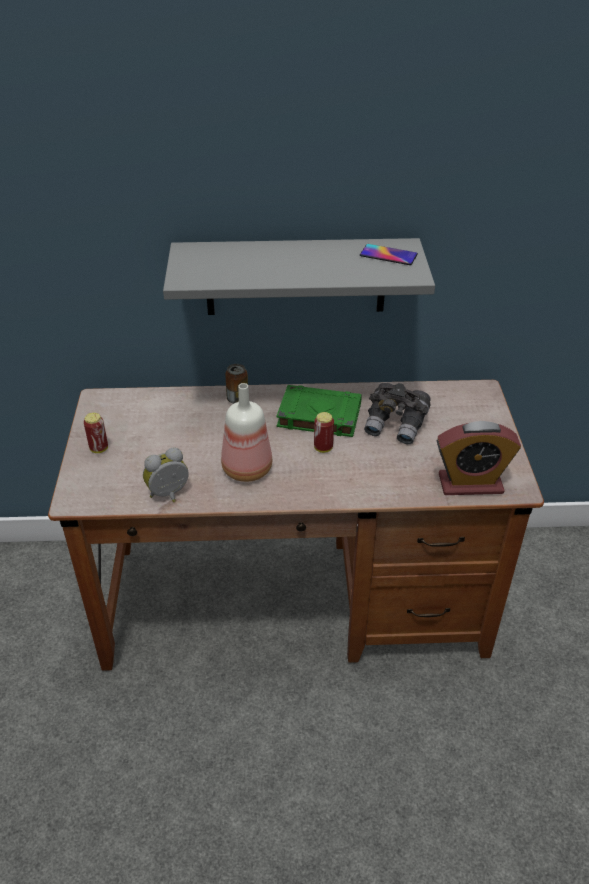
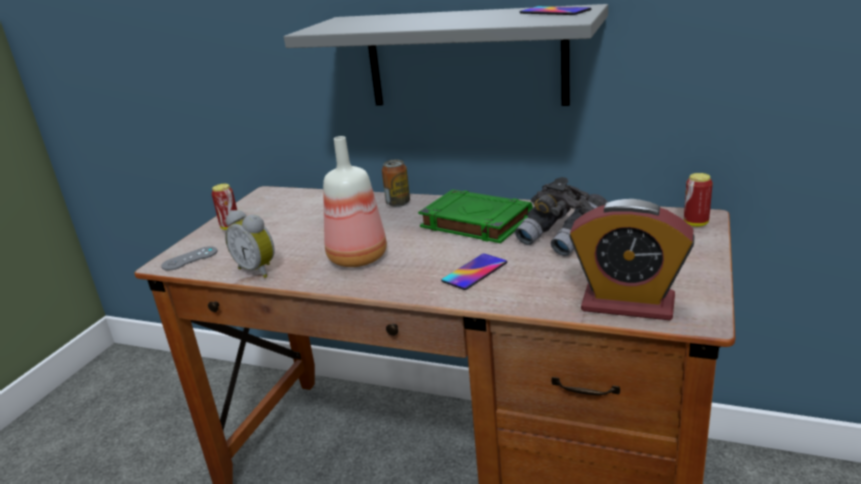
camera: 25 degrees right, 15 degrees down
alarm clock [143,448,189,502] -> alarm clock turned 135 degrees counterclockwise [225,210,274,278]
can [314,412,334,453] -> can moved to [684,173,713,227]
none -> grey game controller [161,246,217,271]
none -> phone [441,253,507,290]

